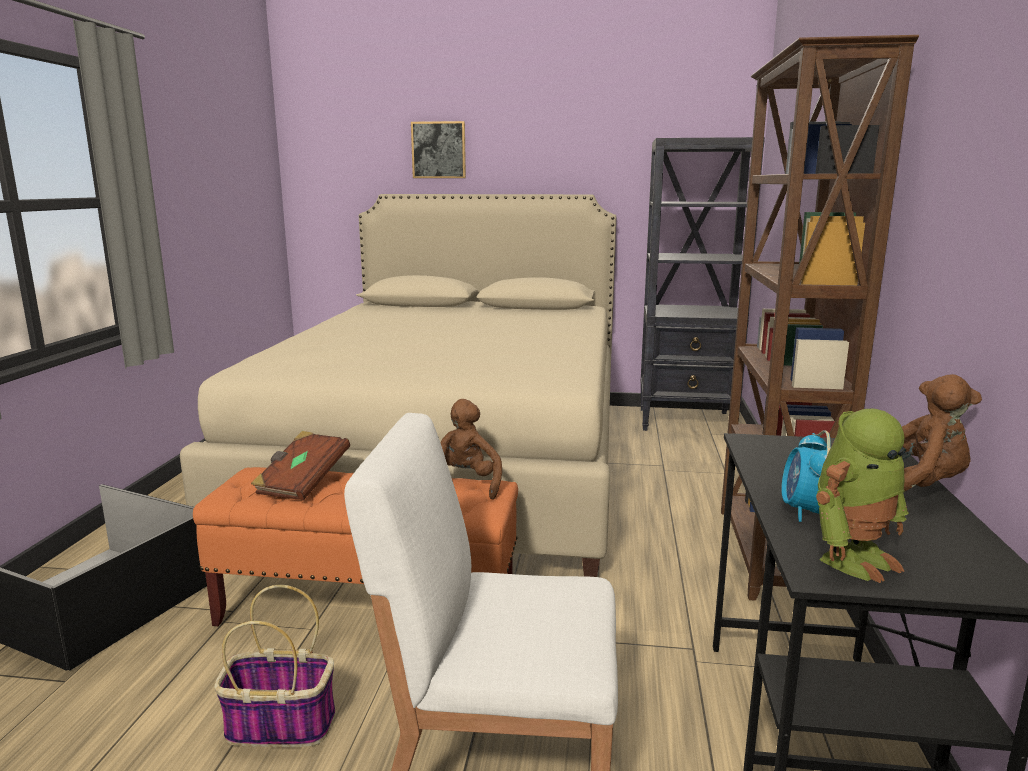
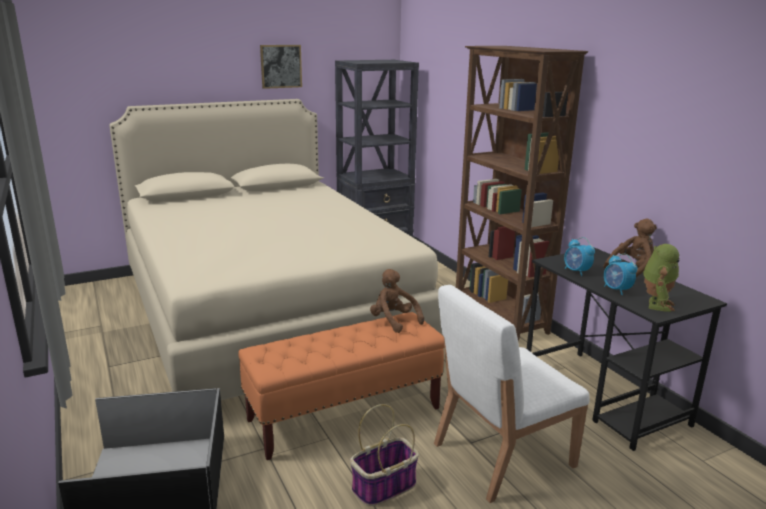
camera: 35 degrees left, 5 degrees up
brown book [251,431,350,501] -> none
picture [411,121,466,178] -> picture moved to [260,45,302,89]
none -> alarm clock [564,237,595,276]

